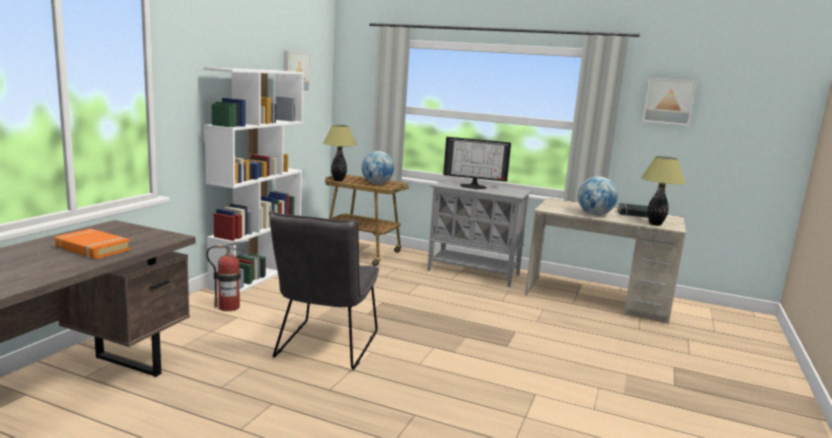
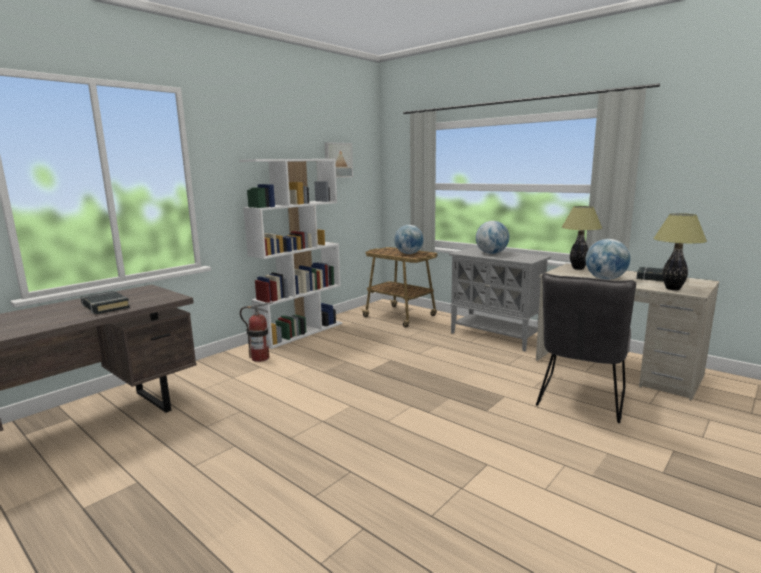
camera: 20 degrees right, 0 degrees up
orange book [55,229,130,259] -> black book [81,290,130,314]
grey chair [269,211,379,370] -> grey chair moved to [536,273,636,423]
table lamp [323,125,357,181] -> table lamp moved to [562,206,603,270]
monitor [443,137,511,189] -> globe [476,221,509,254]
picture [642,78,697,126] -> none

